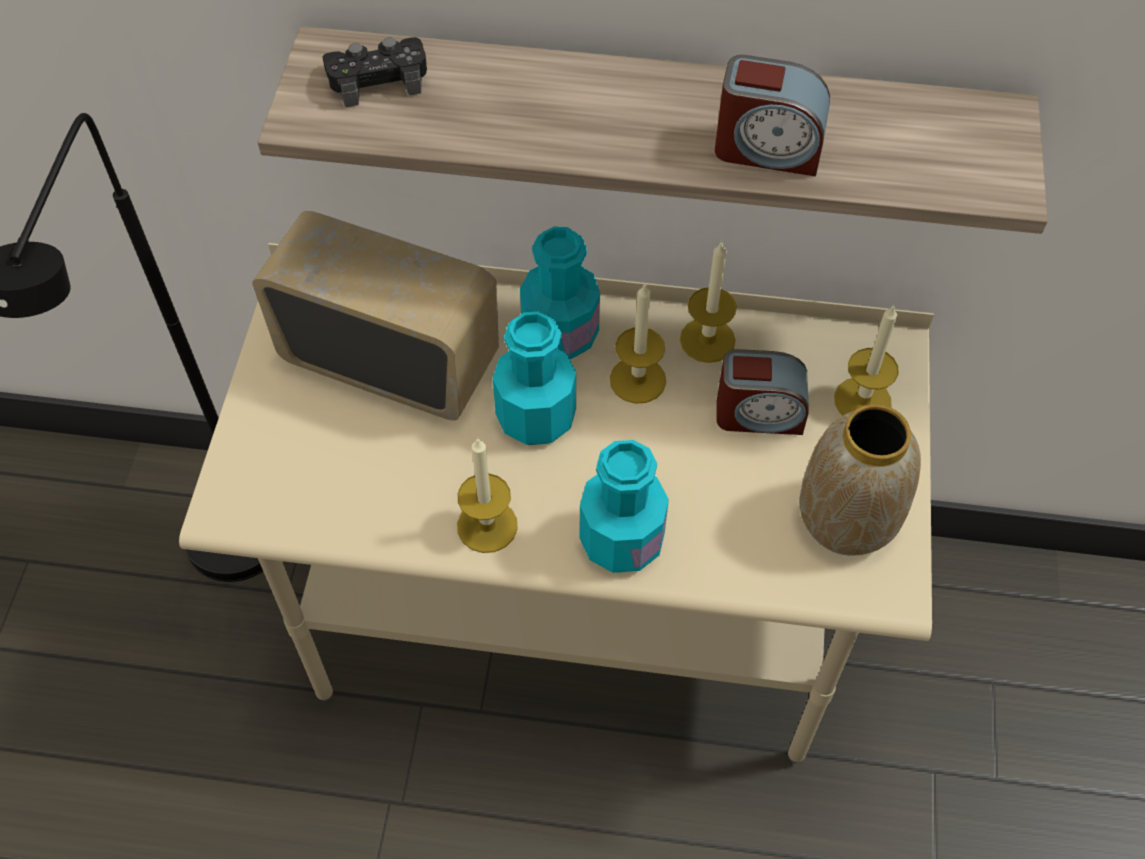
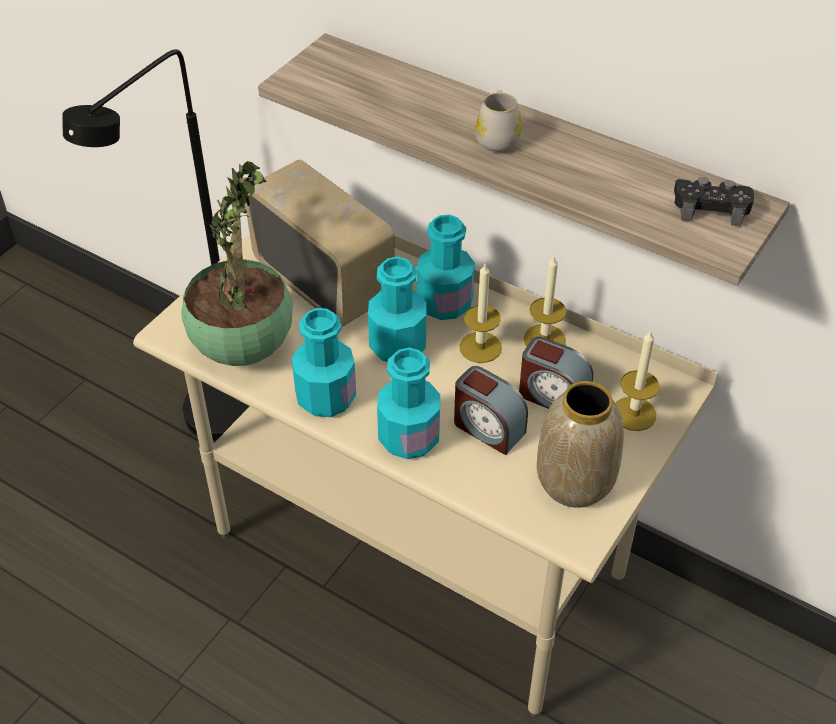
camera: 25 degrees right, 10 degrees down
black game controller [322,37,427,107] -> black game controller moved to [674,177,754,227]
candle [457,437,518,553] -> turquoise bottle [292,308,356,417]
alarm clock [715,55,830,177] -> alarm clock moved to [454,366,528,455]
none -> potted plant [181,161,292,366]
none -> white mug [475,90,522,153]

